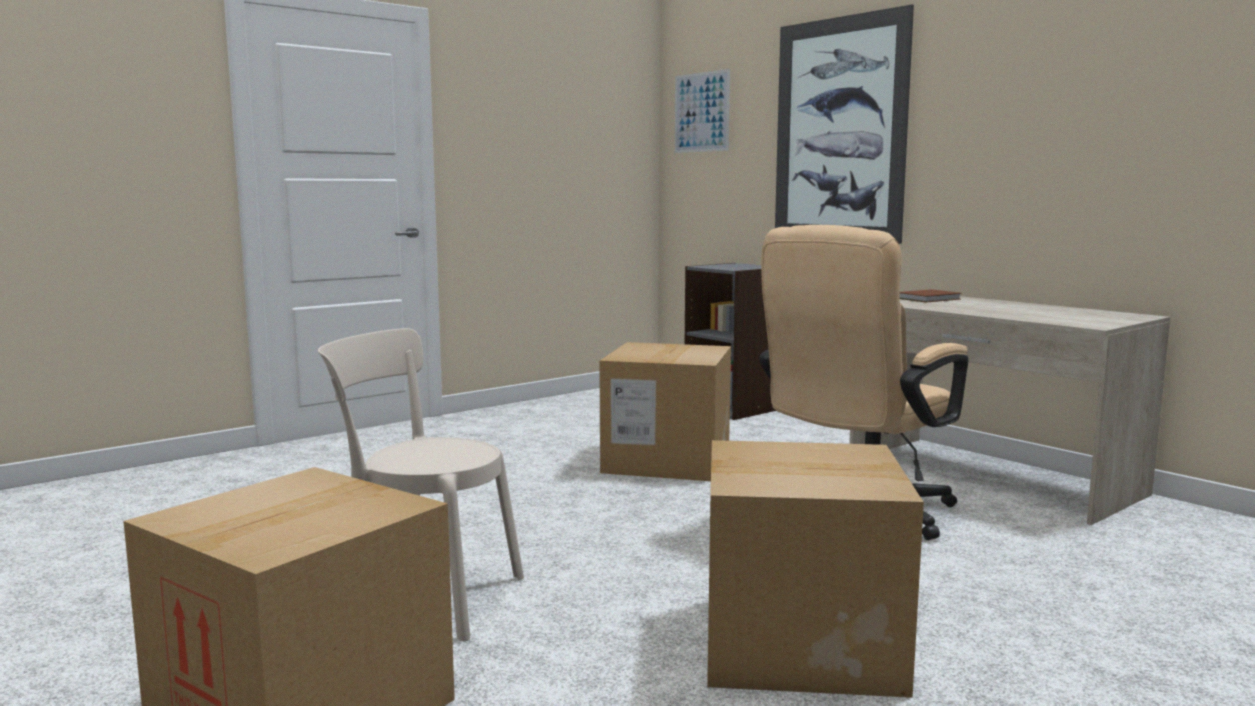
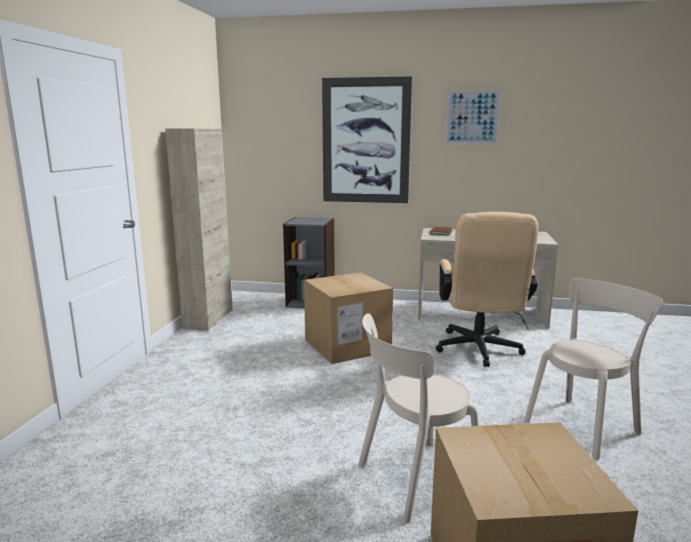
camera: 40 degrees left, 5 degrees up
picture [675,69,730,153] -> picture moved to [445,90,502,144]
cardboard box [707,440,924,698] -> beige chair [524,278,663,460]
none -> beige cabinet [165,128,233,331]

